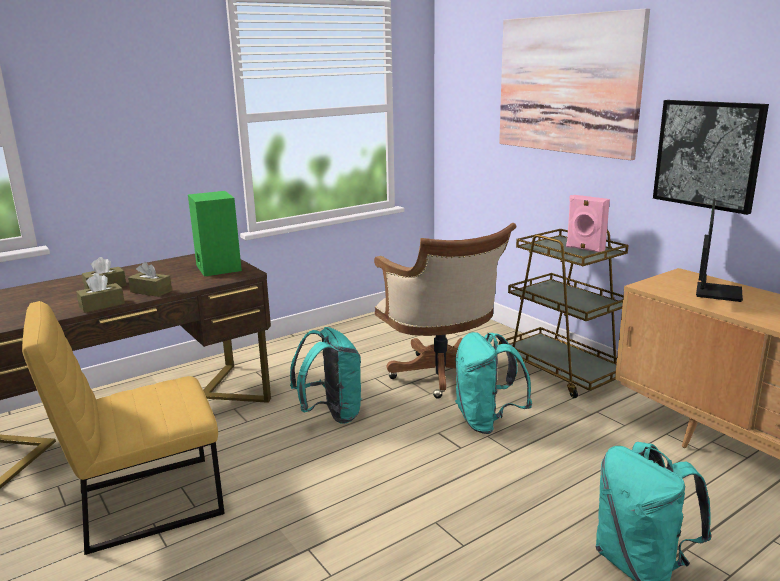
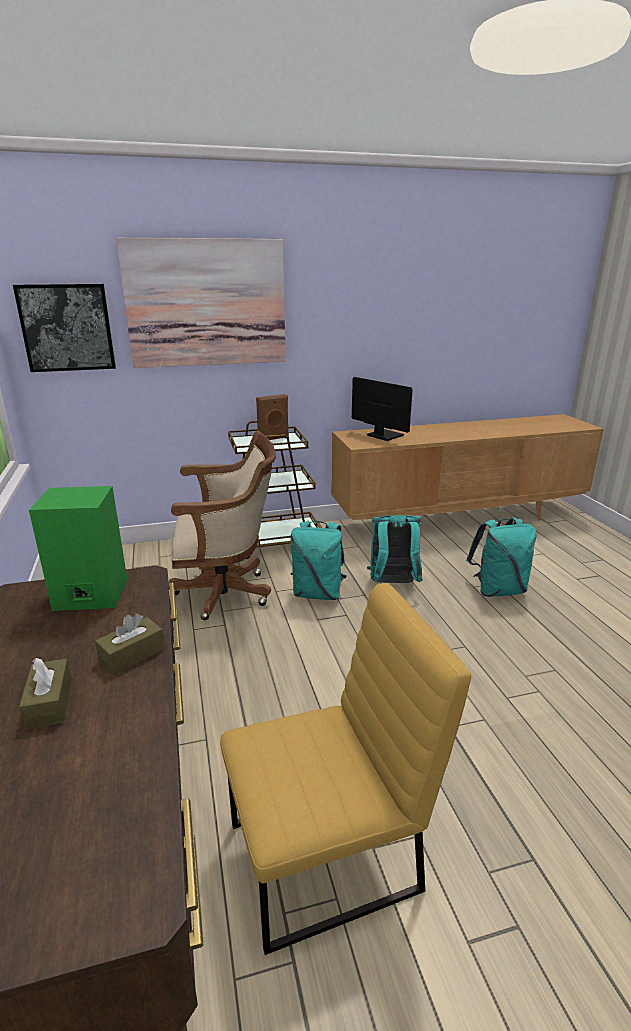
camera: 70 degrees left, 5 degrees up
yellow chair [22,301,225,555] -> yellow chair turned 105 degrees counterclockwise [220,583,471,955]
brown tissue box [76,273,125,313] -> none
turquoise backpack [290,327,362,424] -> turquoise backpack moved to [367,515,423,583]
pink speaker [566,195,610,253] -> brown speaker [256,394,289,440]
picture [653,100,769,215] -> picture moved to [13,284,116,372]

